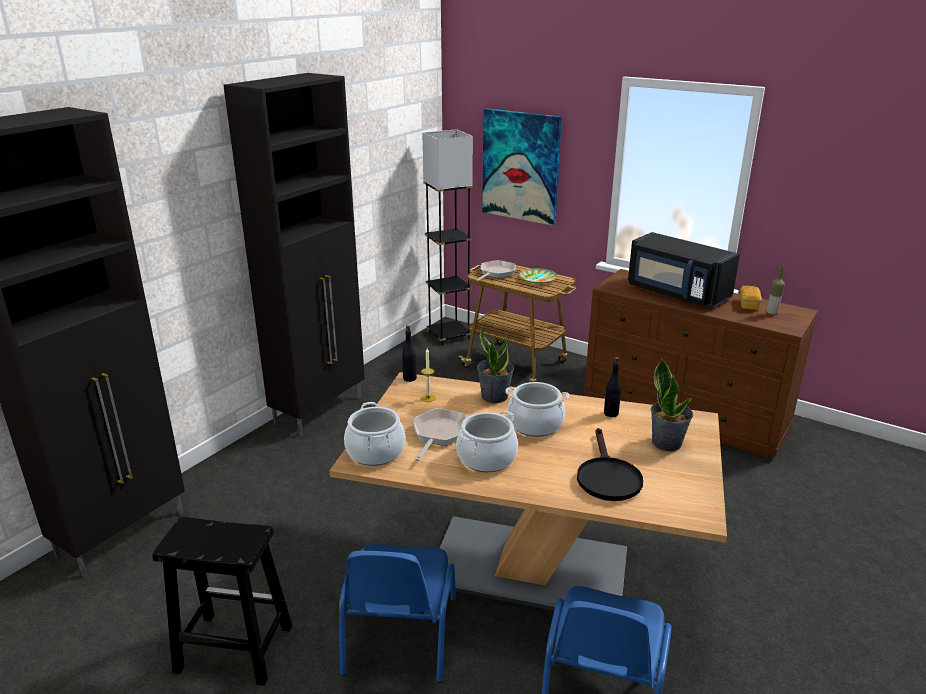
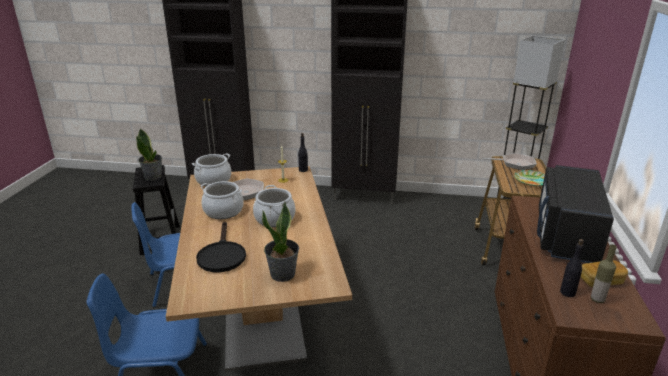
camera: 65 degrees right, 0 degrees up
potted plant [477,326,514,403] -> potted plant moved to [136,128,162,181]
picture [482,108,562,226] -> none
black frying pan [577,428,643,501] -> black frying pan turned 75 degrees counterclockwise [196,222,246,272]
black bottle [604,357,621,417] -> black bottle moved to [560,239,584,297]

